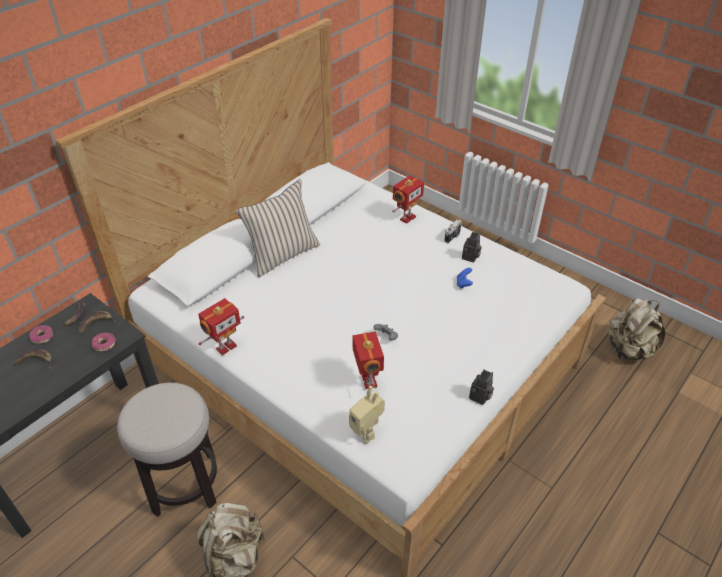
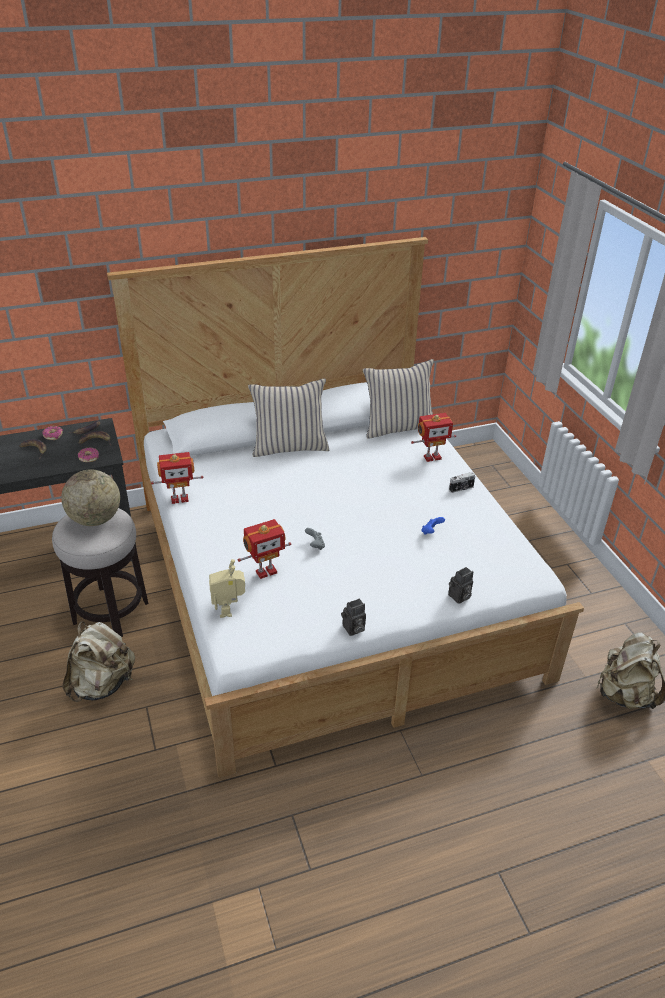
camera: 30 degrees right, 5 degrees down
toy robot [352,332,384,389] -> toy robot turned 45 degrees clockwise [238,519,291,579]
camera [462,232,482,262] -> camera moved to [448,567,473,604]
none -> globe [61,469,120,526]
none -> beige pillow [363,359,434,439]

